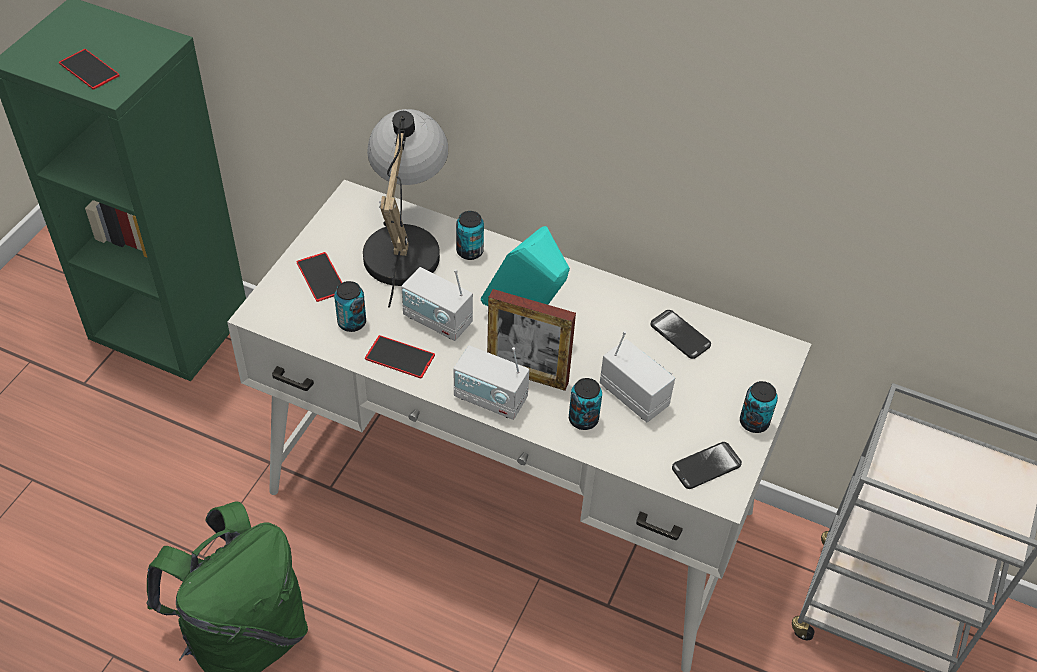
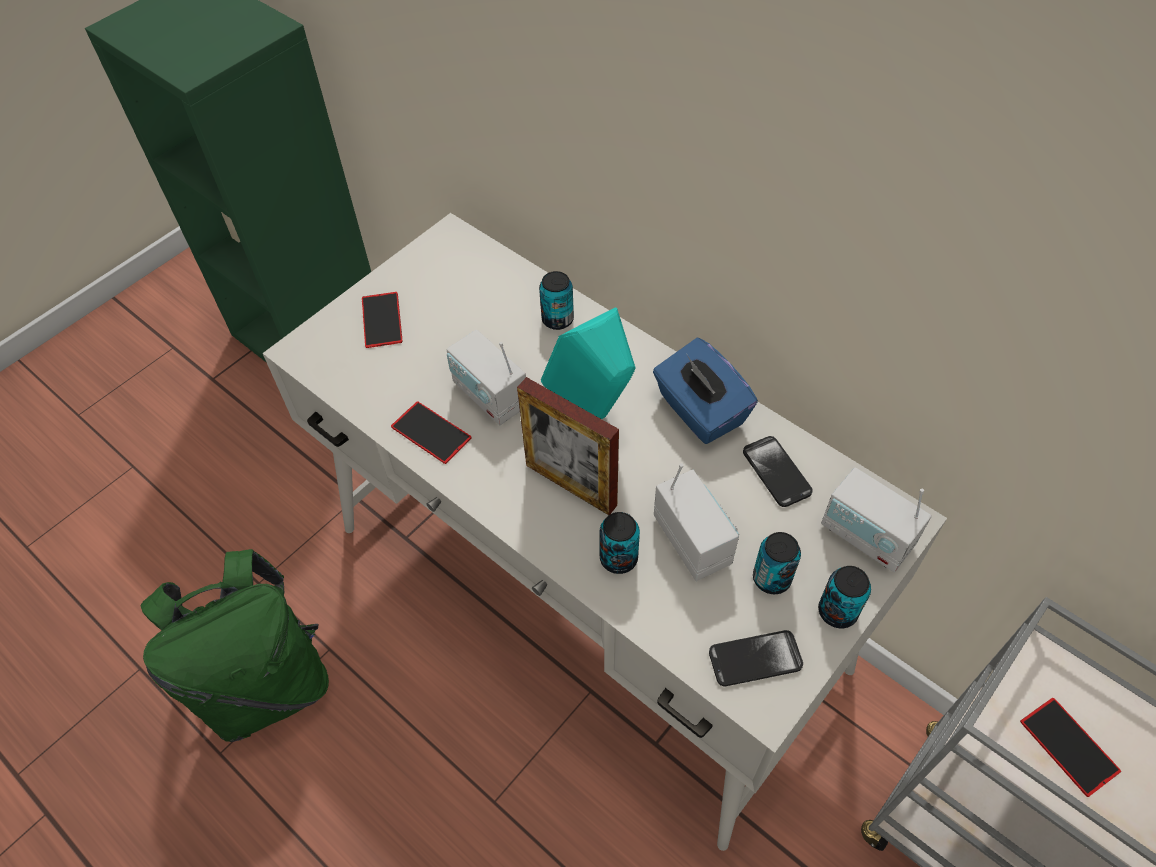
camera: 20 degrees right, 5 degrees up
phone [59,49,120,90] -> phone moved to [1020,698,1121,797]
can [334,281,366,332] -> can moved to [753,532,801,594]
table lamp [363,109,449,308] -> none
radio [454,345,530,420] -> radio moved to [821,467,932,572]
none -> blue tissue box [653,338,758,444]

